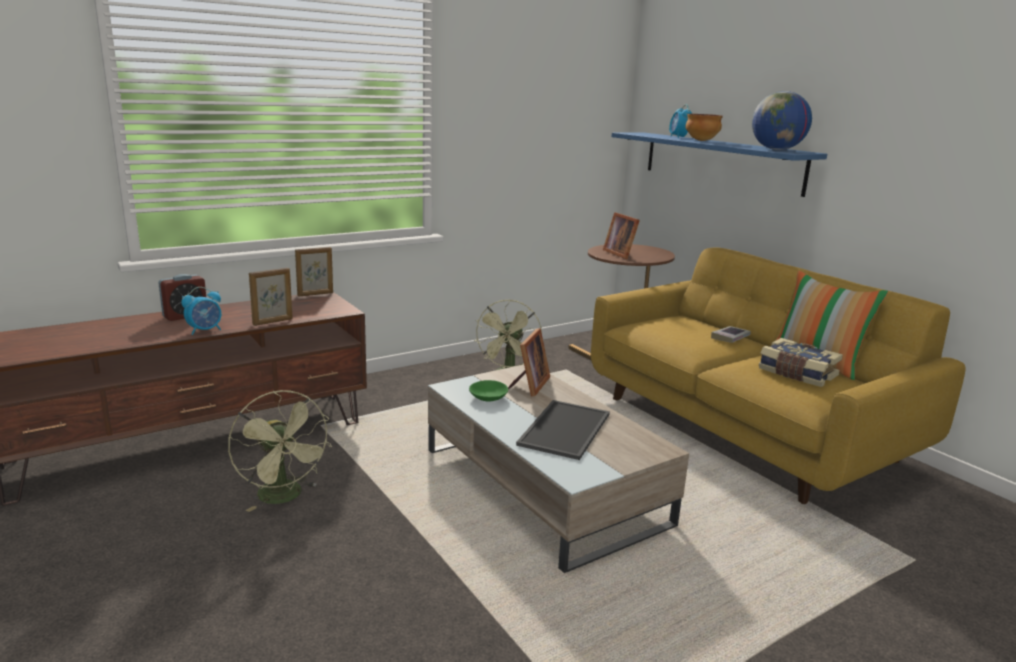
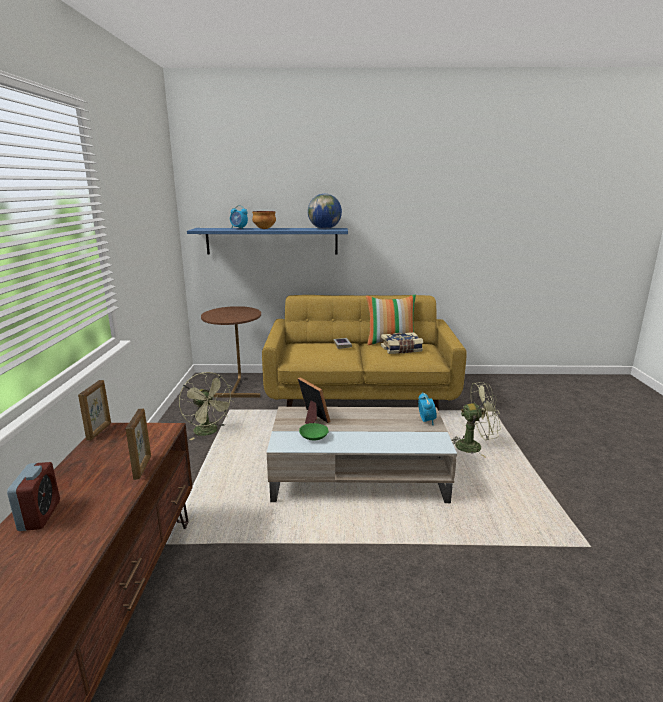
camera: 55 degrees left, 0 degrees up
alarm clock [181,287,221,335] -> alarm clock moved to [418,393,437,425]
green fan [228,390,332,512] -> green fan moved to [452,382,501,458]
tray [516,400,610,460] -> none
picture frame [603,212,640,259] -> none

